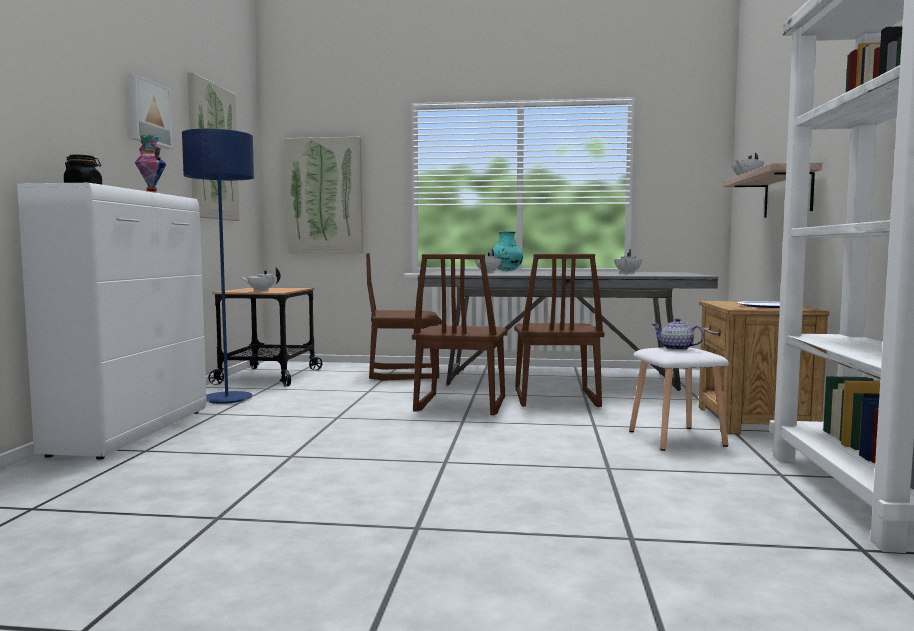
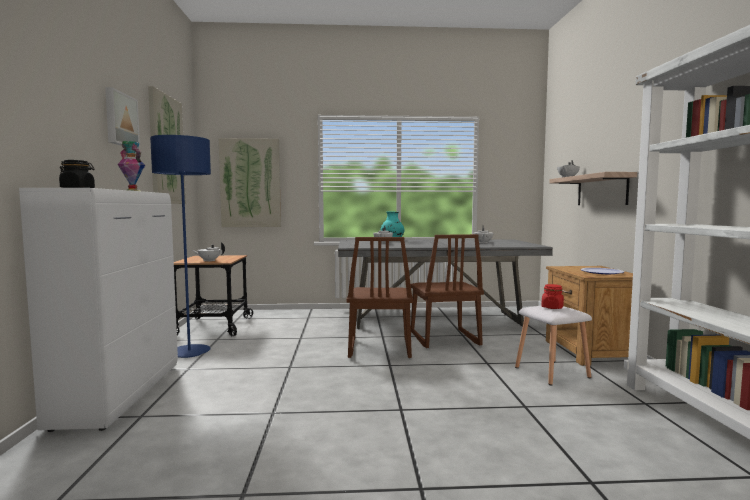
camera: 10 degrees left, 0 degrees up
brown chair [366,253,442,381] -> none
teapot [652,318,704,350] -> red jar [541,284,564,309]

